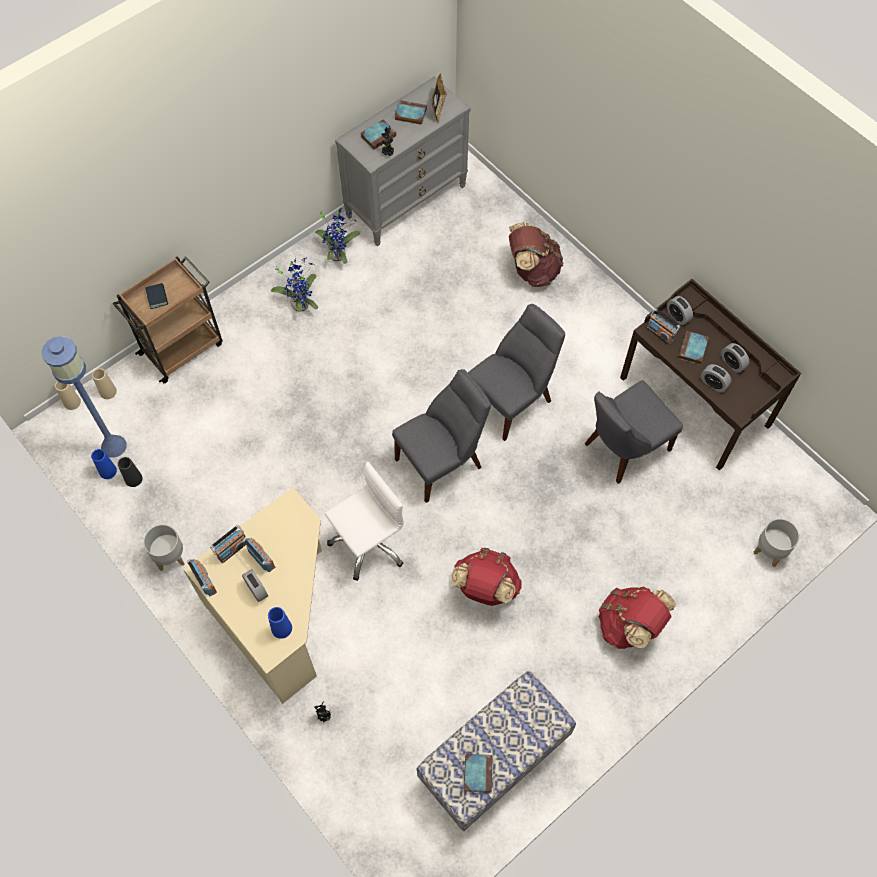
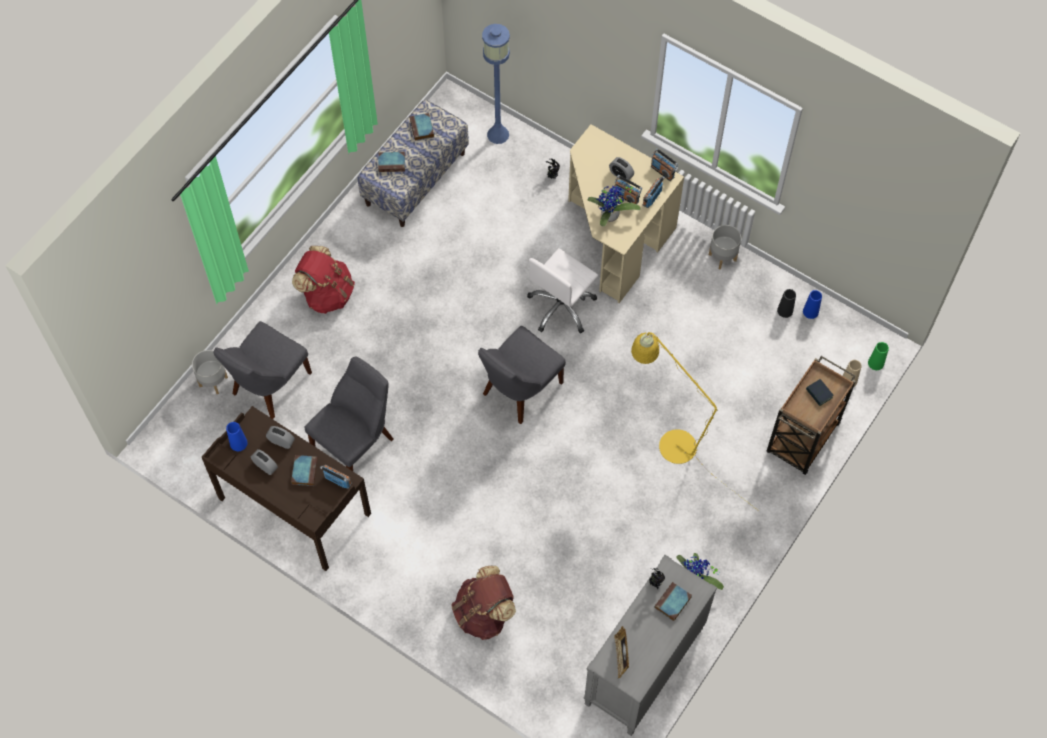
camera: 165 degrees right, 0 degrees up
blue floor lamp [41,336,127,458] -> blue floor lamp moved to [482,24,510,144]
beige vase [55,381,81,410] -> green vase [868,342,889,370]
blue vase [268,607,292,639] -> blue vase moved to [226,422,247,451]
potted plant [271,257,318,312] -> potted plant moved to [587,186,640,227]
book [394,100,427,125] -> book moved to [378,152,405,172]
red backpack [451,548,522,606] -> none
grey chair [468,304,565,441] -> grey chair moved to [214,321,312,419]
alarm clock [667,296,693,325] -> none
none -> yellow floor lamp [631,332,759,511]

